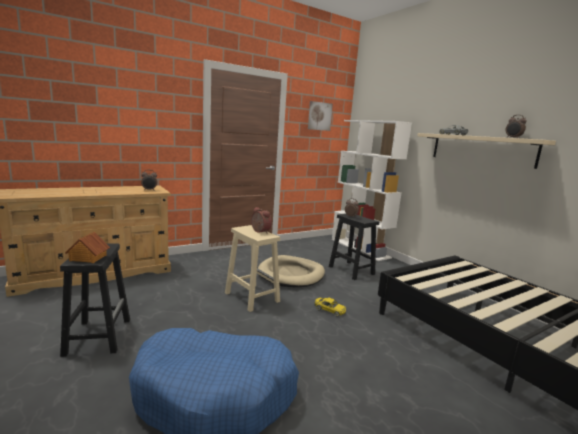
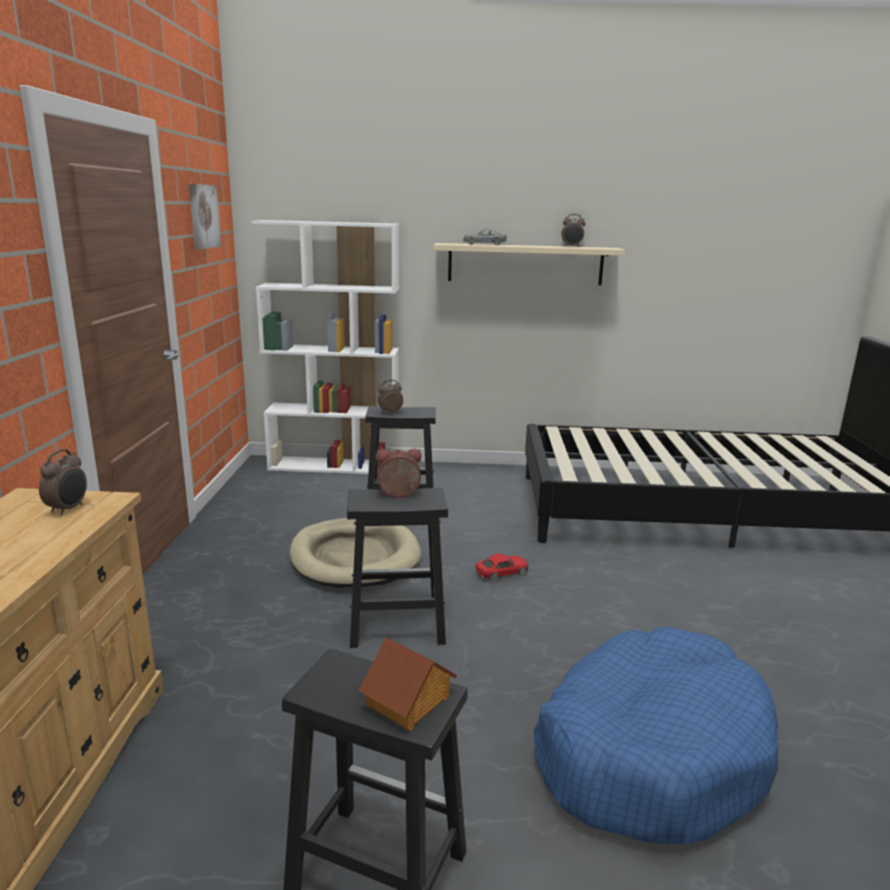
camera: 55 degrees left, 5 degrees up
beige stool [225,225,280,312] -> black stool [347,488,448,648]
yellow toy car [314,298,346,317] -> red toy car [475,553,528,582]

